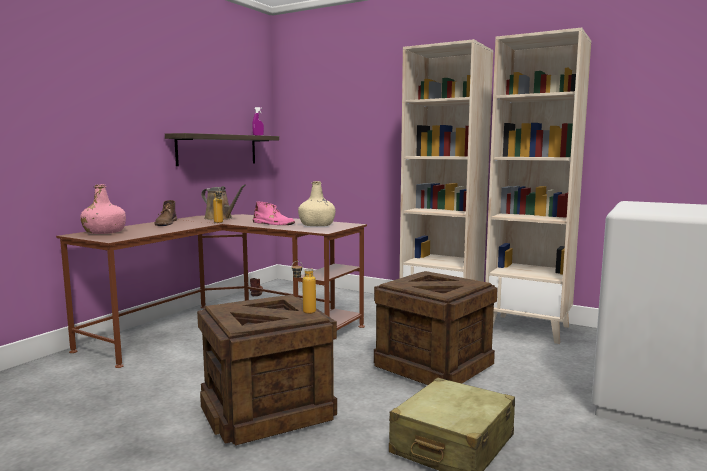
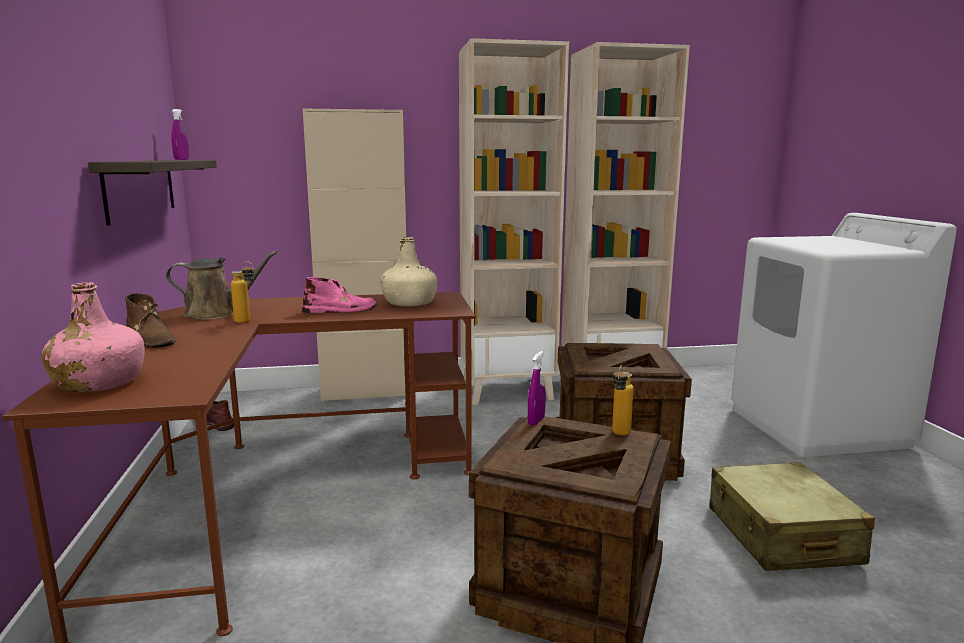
camera: 40 degrees left, 5 degrees up
none -> beige cabinet [303,108,410,402]
none -> purple spray bottle [528,351,546,426]

